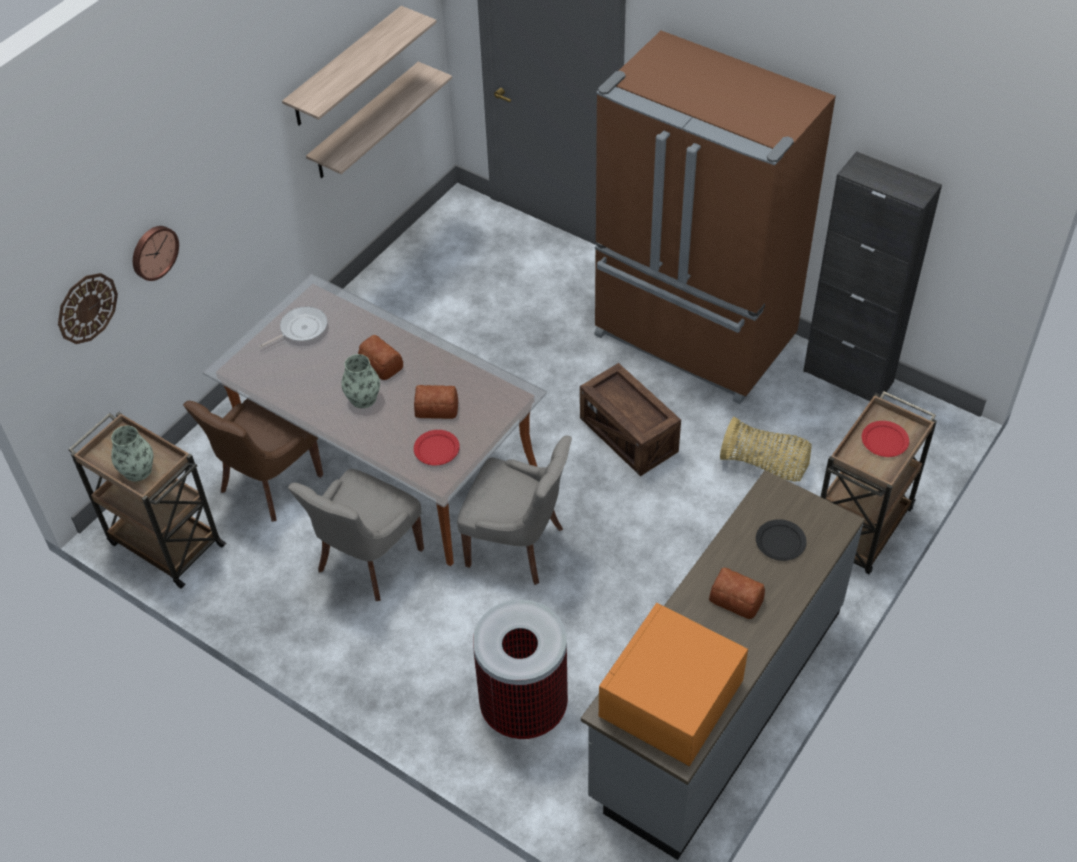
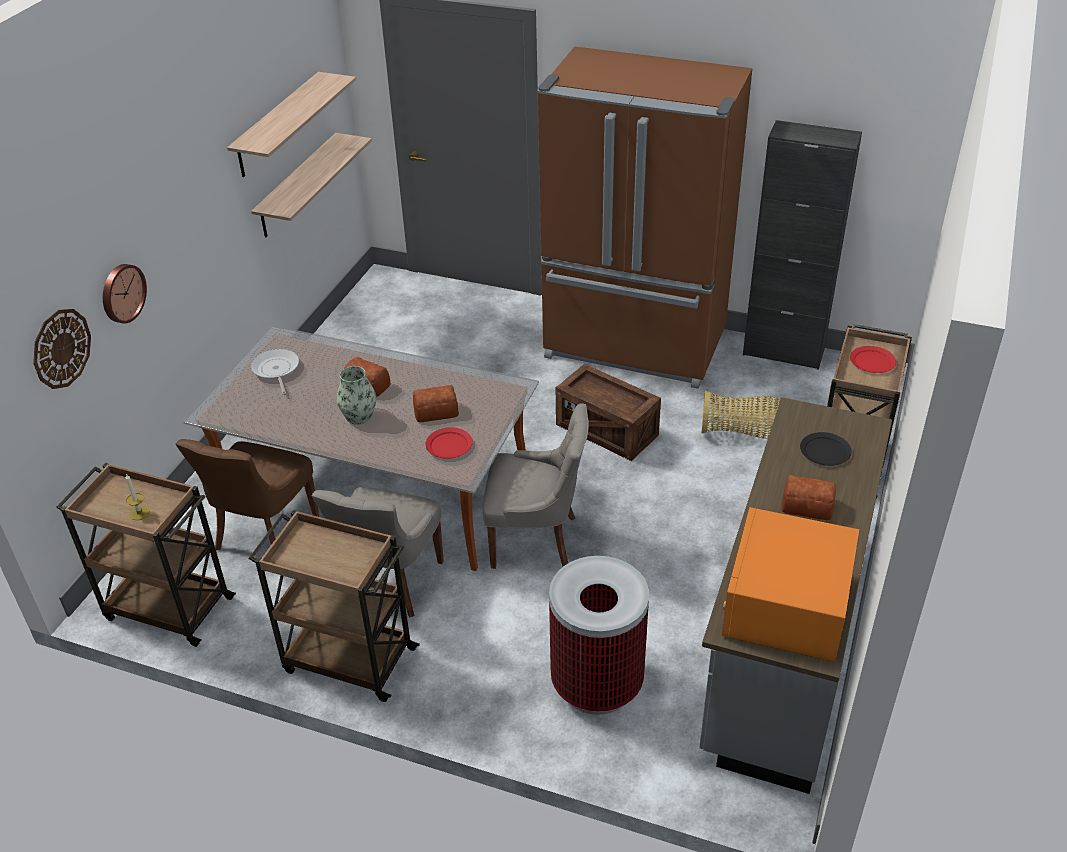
camera: 15 degrees left, 10 degrees down
vase [111,425,153,481] -> candle [126,474,150,520]
frying pan [259,307,328,348] -> frying pan turned 60 degrees counterclockwise [251,349,299,395]
none -> brown cart [248,509,420,702]

